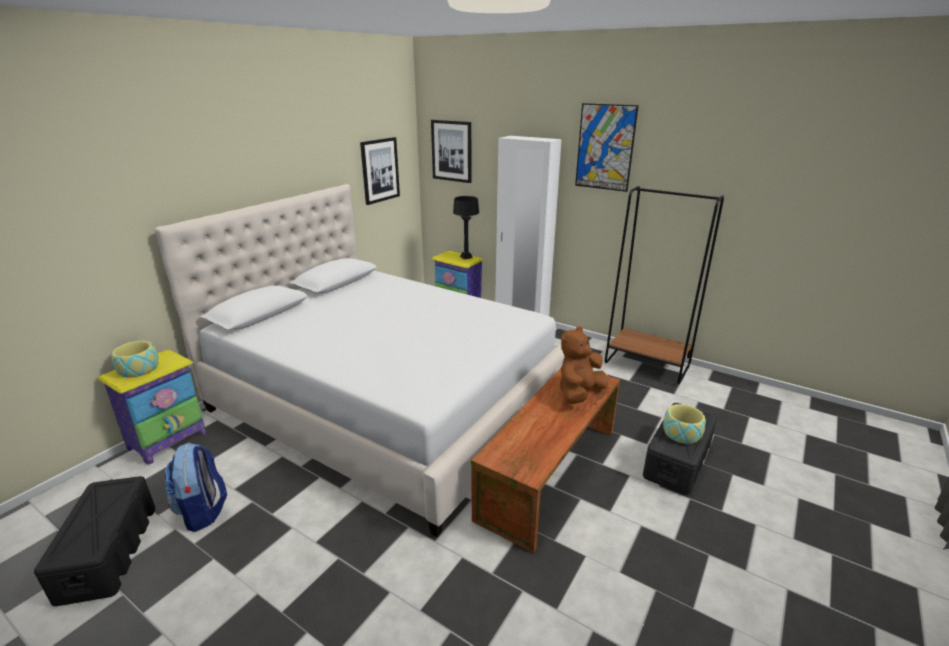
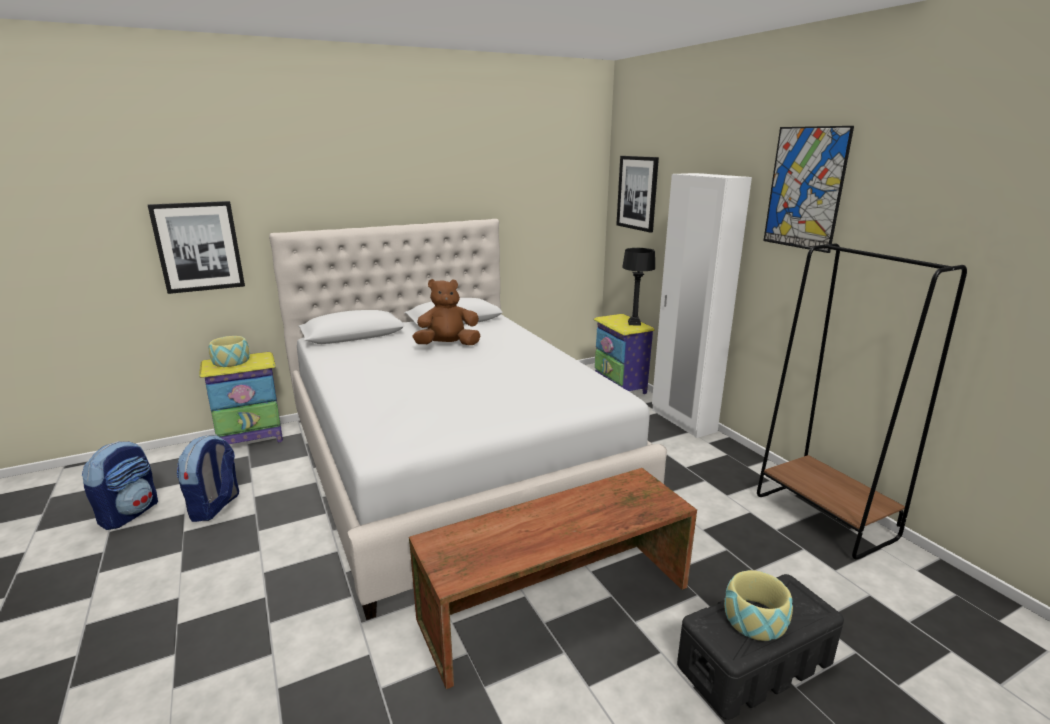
camera: 30 degrees right, 5 degrees down
black storage box [34,476,155,606] -> backpack [82,441,158,530]
picture [360,137,400,205] -> picture moved to [148,201,245,294]
brown plush toy [560,326,608,404] -> brown plush toy moved to [412,279,481,345]

